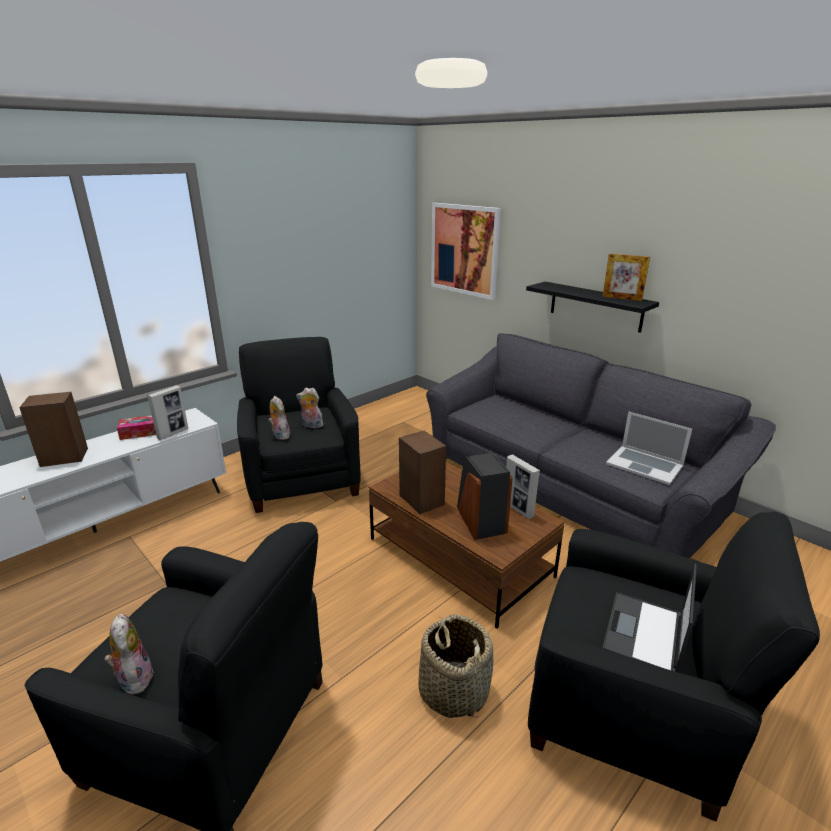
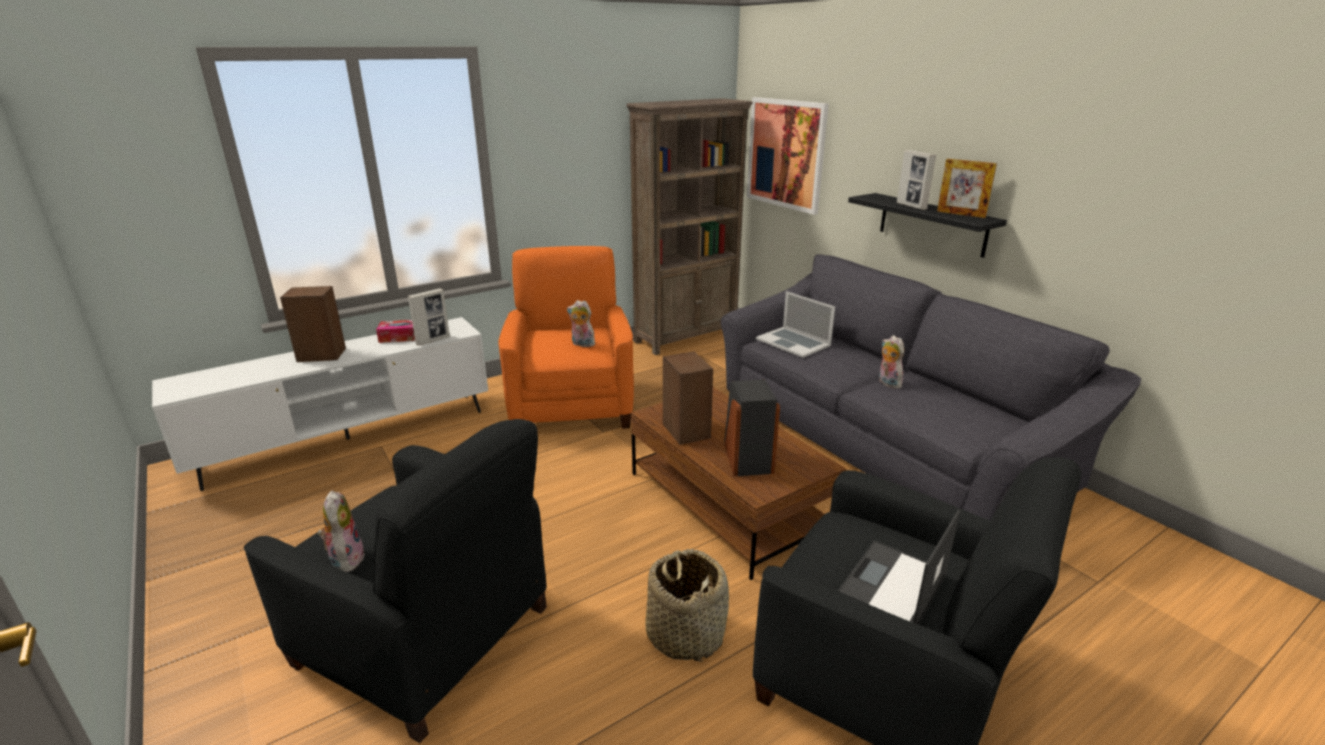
camera: 10 degrees right, 0 degrees up
black armchair [237,337,361,513] -> orange armchair [498,246,634,429]
plush toy [268,396,290,440] -> plush toy moved to [879,335,904,389]
picture frame [506,454,540,519] -> picture frame moved to [897,150,936,210]
laptop [606,412,692,485] -> laptop moved to [756,291,835,358]
none -> brown bookcase [626,98,753,355]

